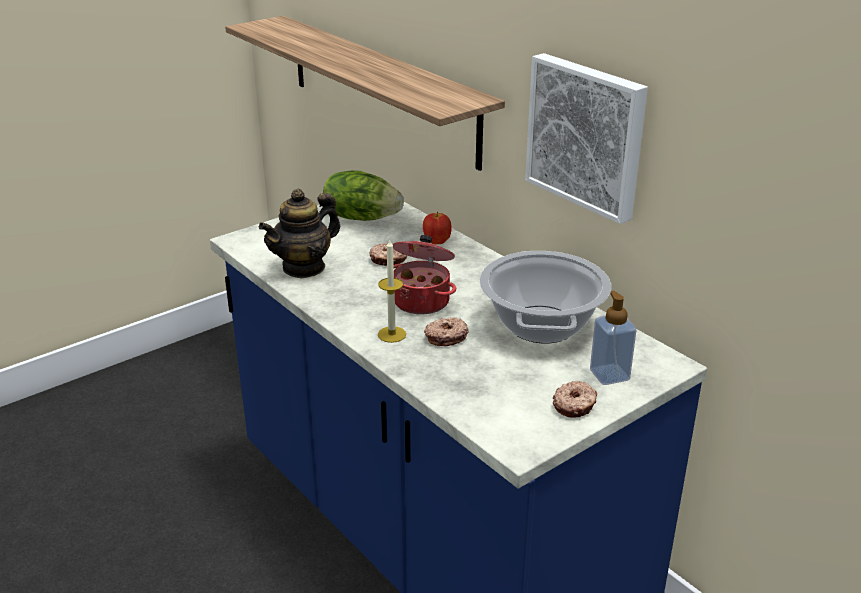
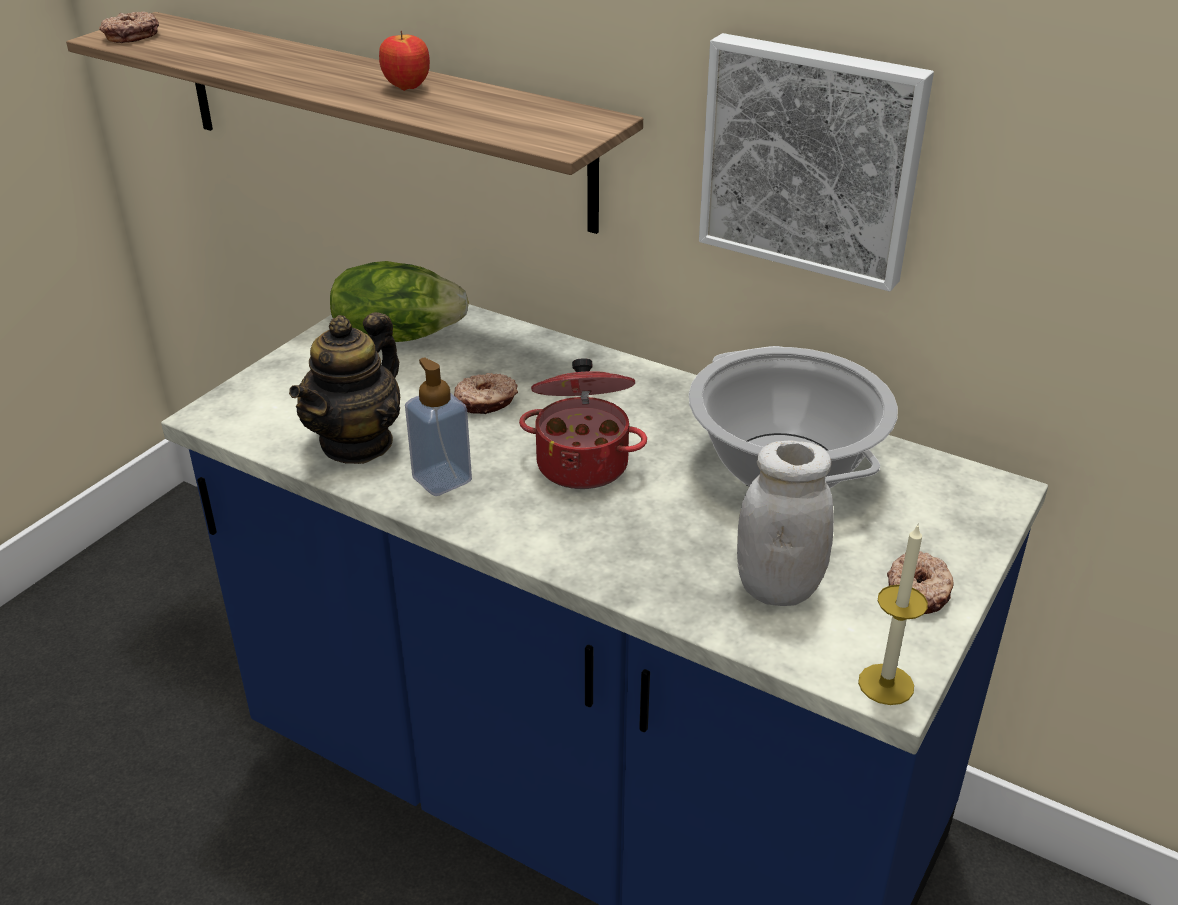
camera: 20 degrees left, 5 degrees up
candle [378,239,406,343] -> candle moved to [858,523,928,705]
apple [423,212,451,244] -> apple moved to [379,31,430,91]
donut [424,317,469,346] -> donut moved to [99,12,159,43]
soap dispenser [590,291,637,385] -> soap dispenser moved to [405,357,472,496]
none -> white jar [737,440,834,606]

